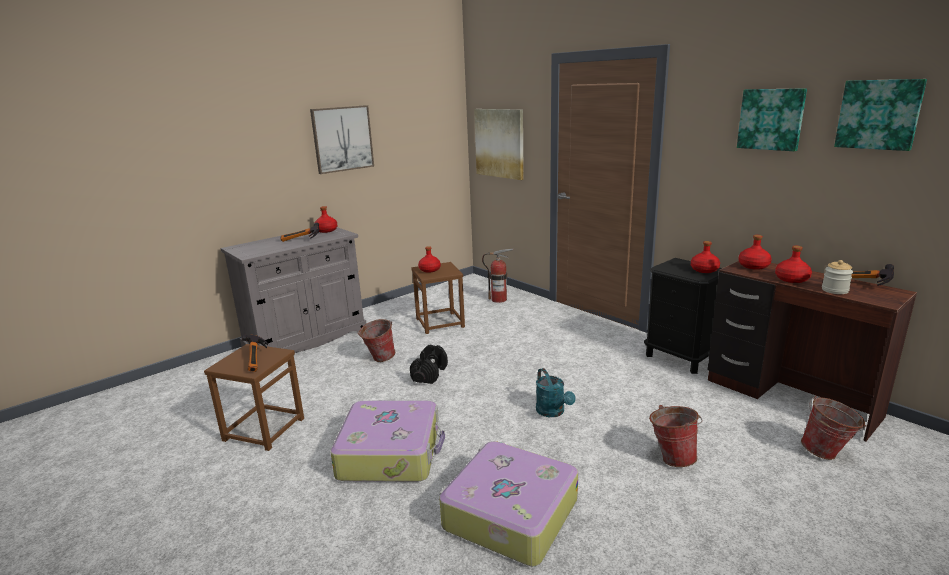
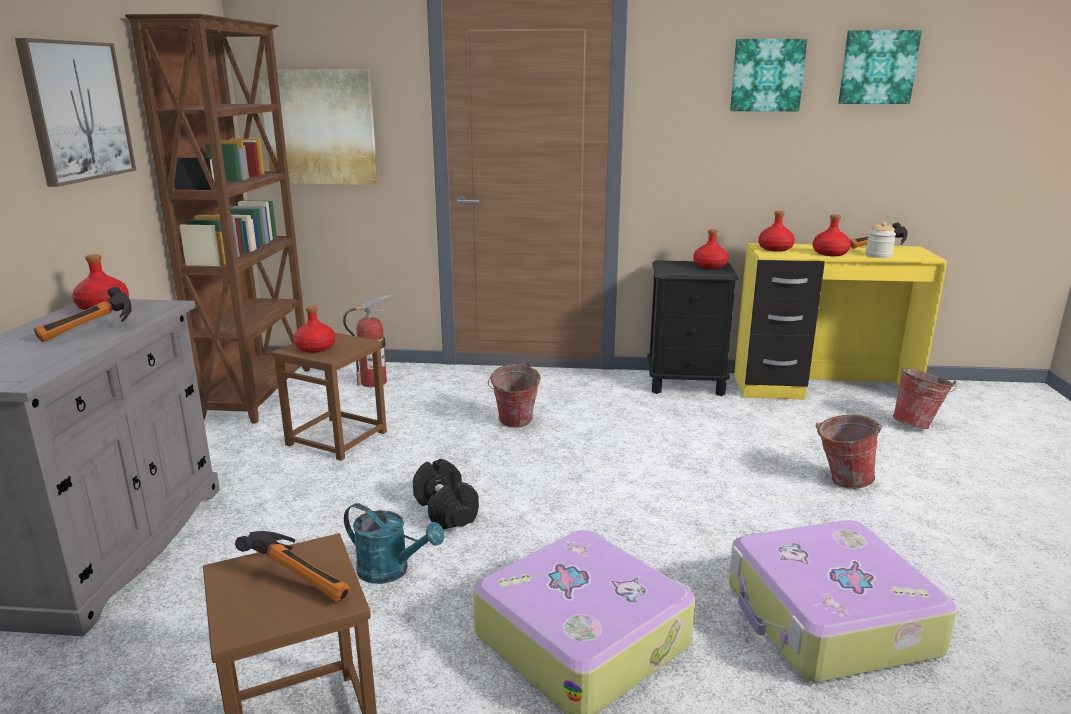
camera: 45 degrees left, 0 degrees up
bucket [358,319,395,362] -> bucket moved to [488,362,541,428]
turquoise watering can [536,368,575,417] -> turquoise watering can moved to [344,503,445,584]
brown desk [708,261,917,442] -> yellow desk [734,243,947,400]
none -> brown bookcase [125,14,310,424]

